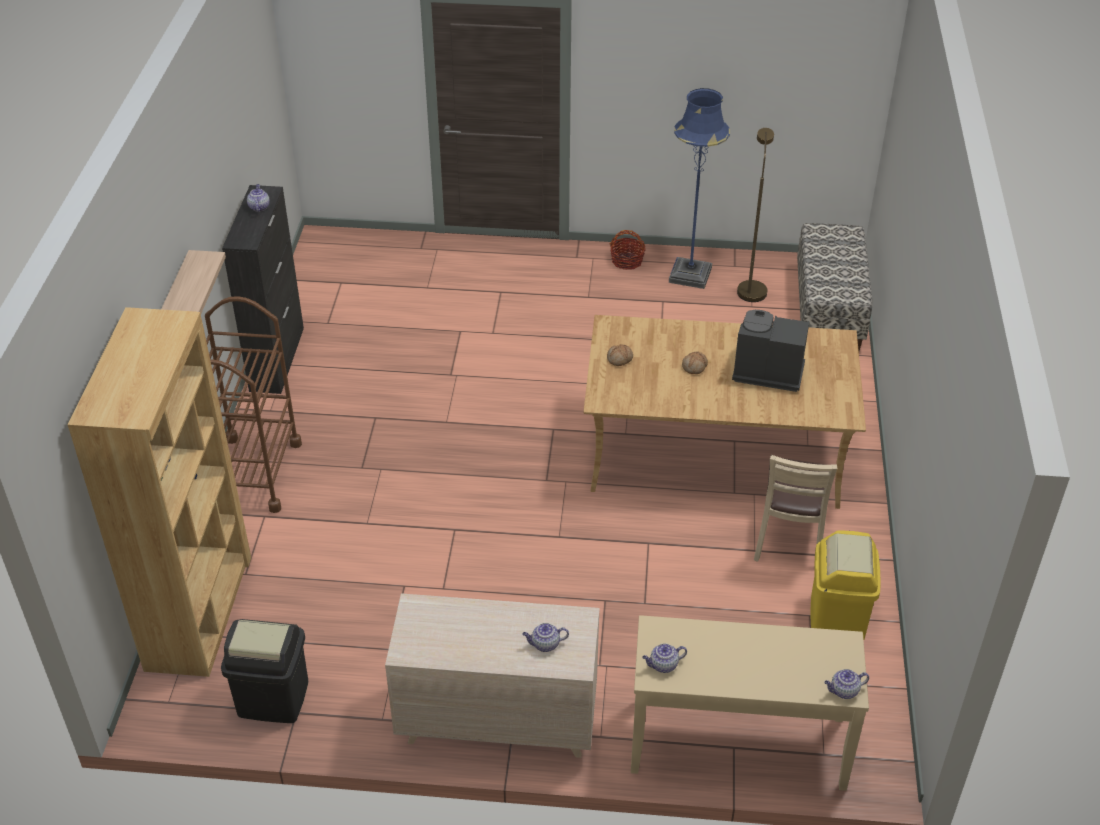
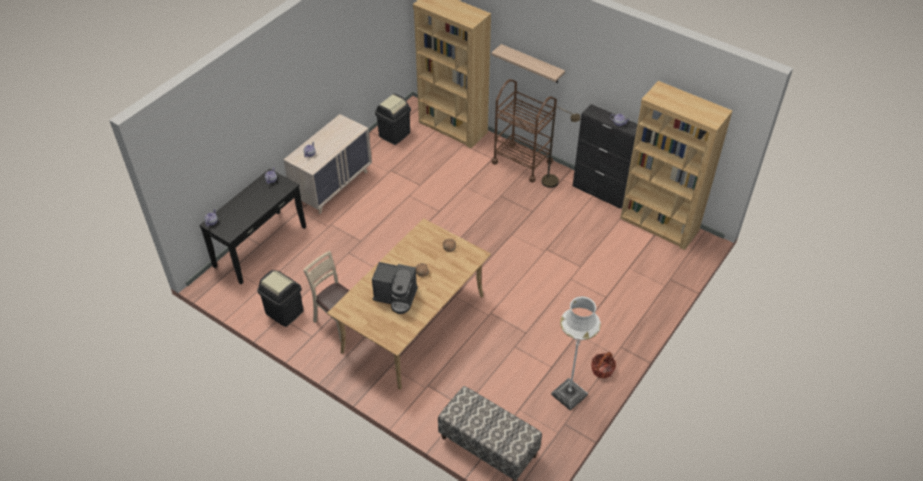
camera: 120 degrees right, 5 degrees up
beige console table [631,615,869,791] -> black console table [199,169,306,285]
blue floor lamp [669,88,730,289] -> white floor lamp [551,296,601,411]
coffee machine [732,310,809,392] -> coffee machine turned 60 degrees clockwise [372,262,418,314]
brown floor lamp [737,128,774,302] -> brown floor lamp moved to [542,106,581,188]
yellow trash can [811,530,880,640] -> black trash can [257,270,304,327]
none -> brown bookcase [620,81,733,250]

